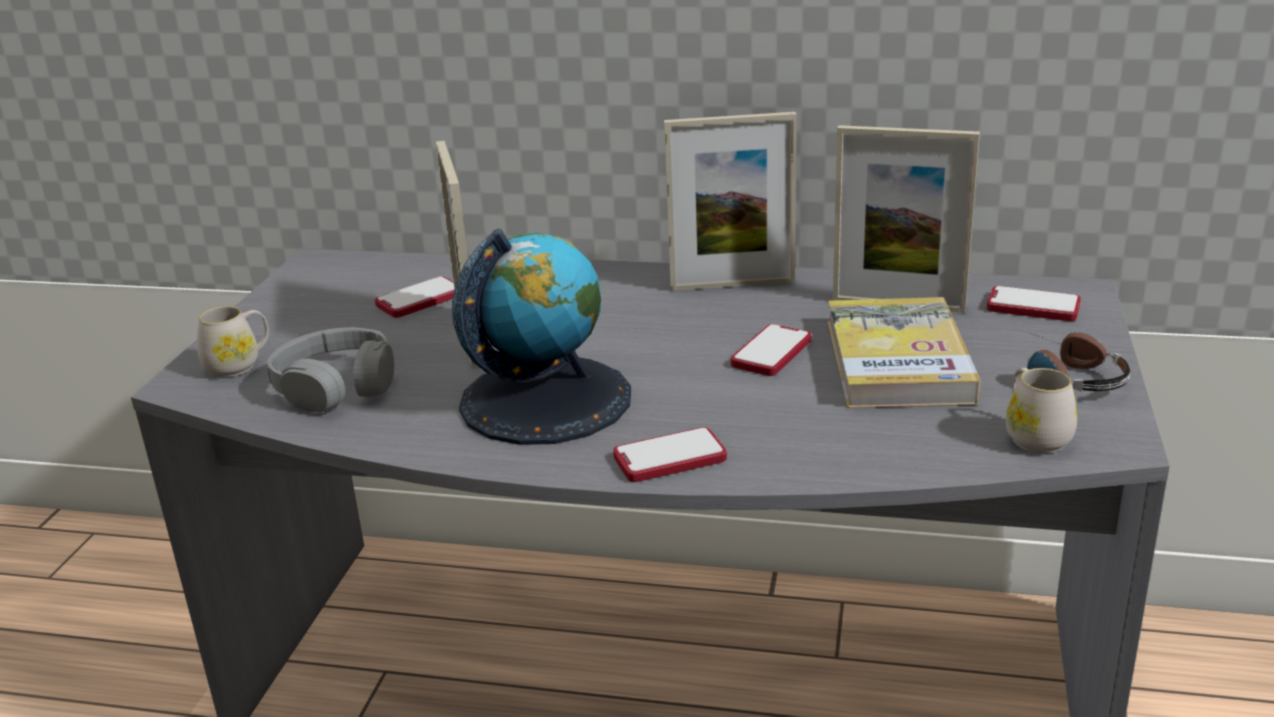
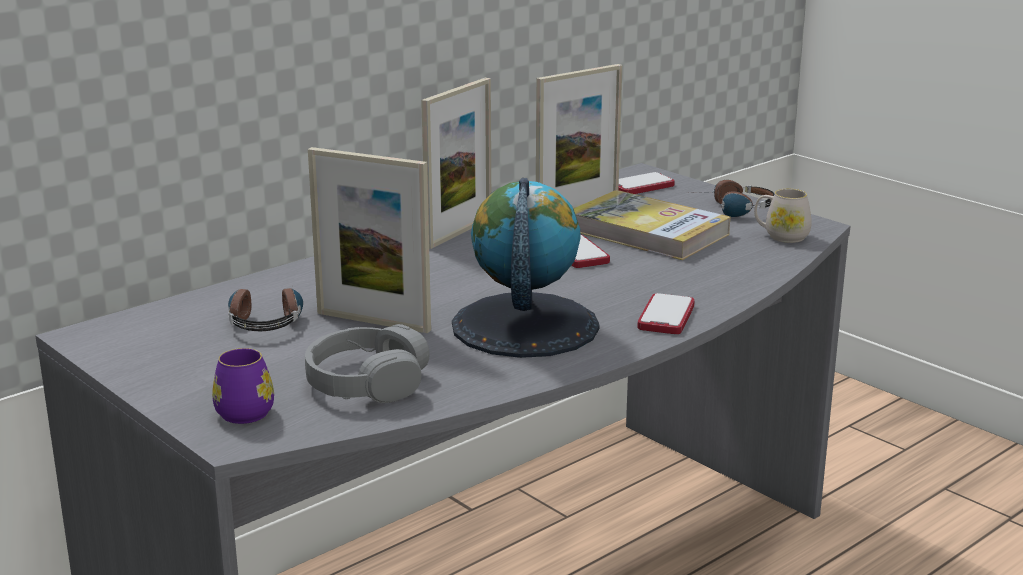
camera: 55 degrees left, 5 degrees down
white mug [197,306,269,377] -> purple mug [212,348,274,424]
phone [375,276,455,318] -> headphones [228,287,303,331]

